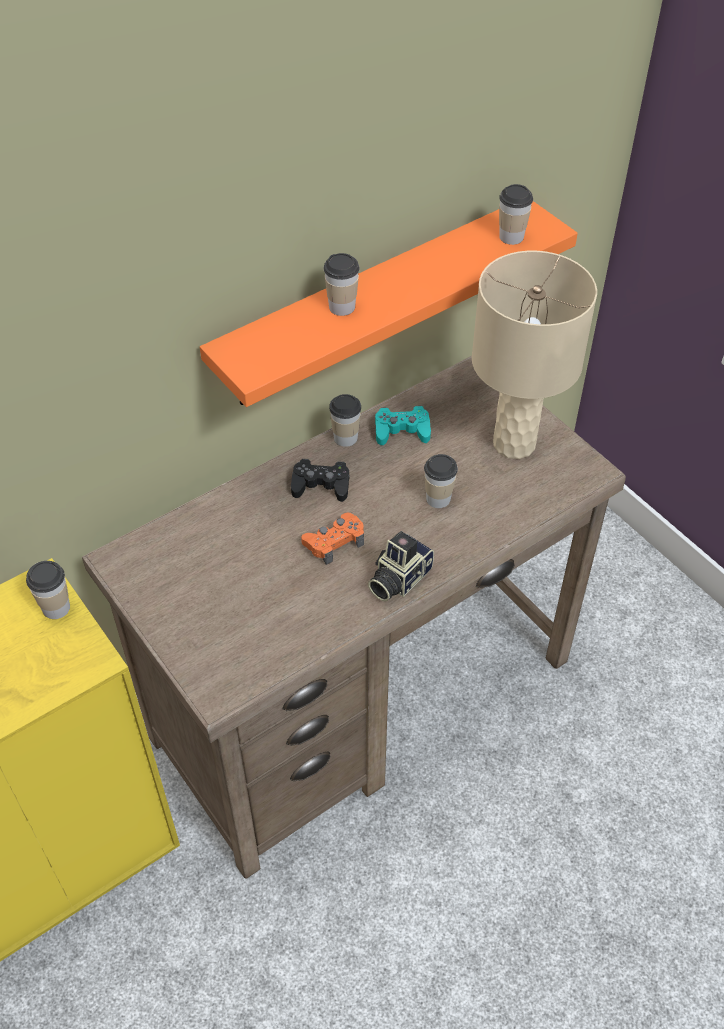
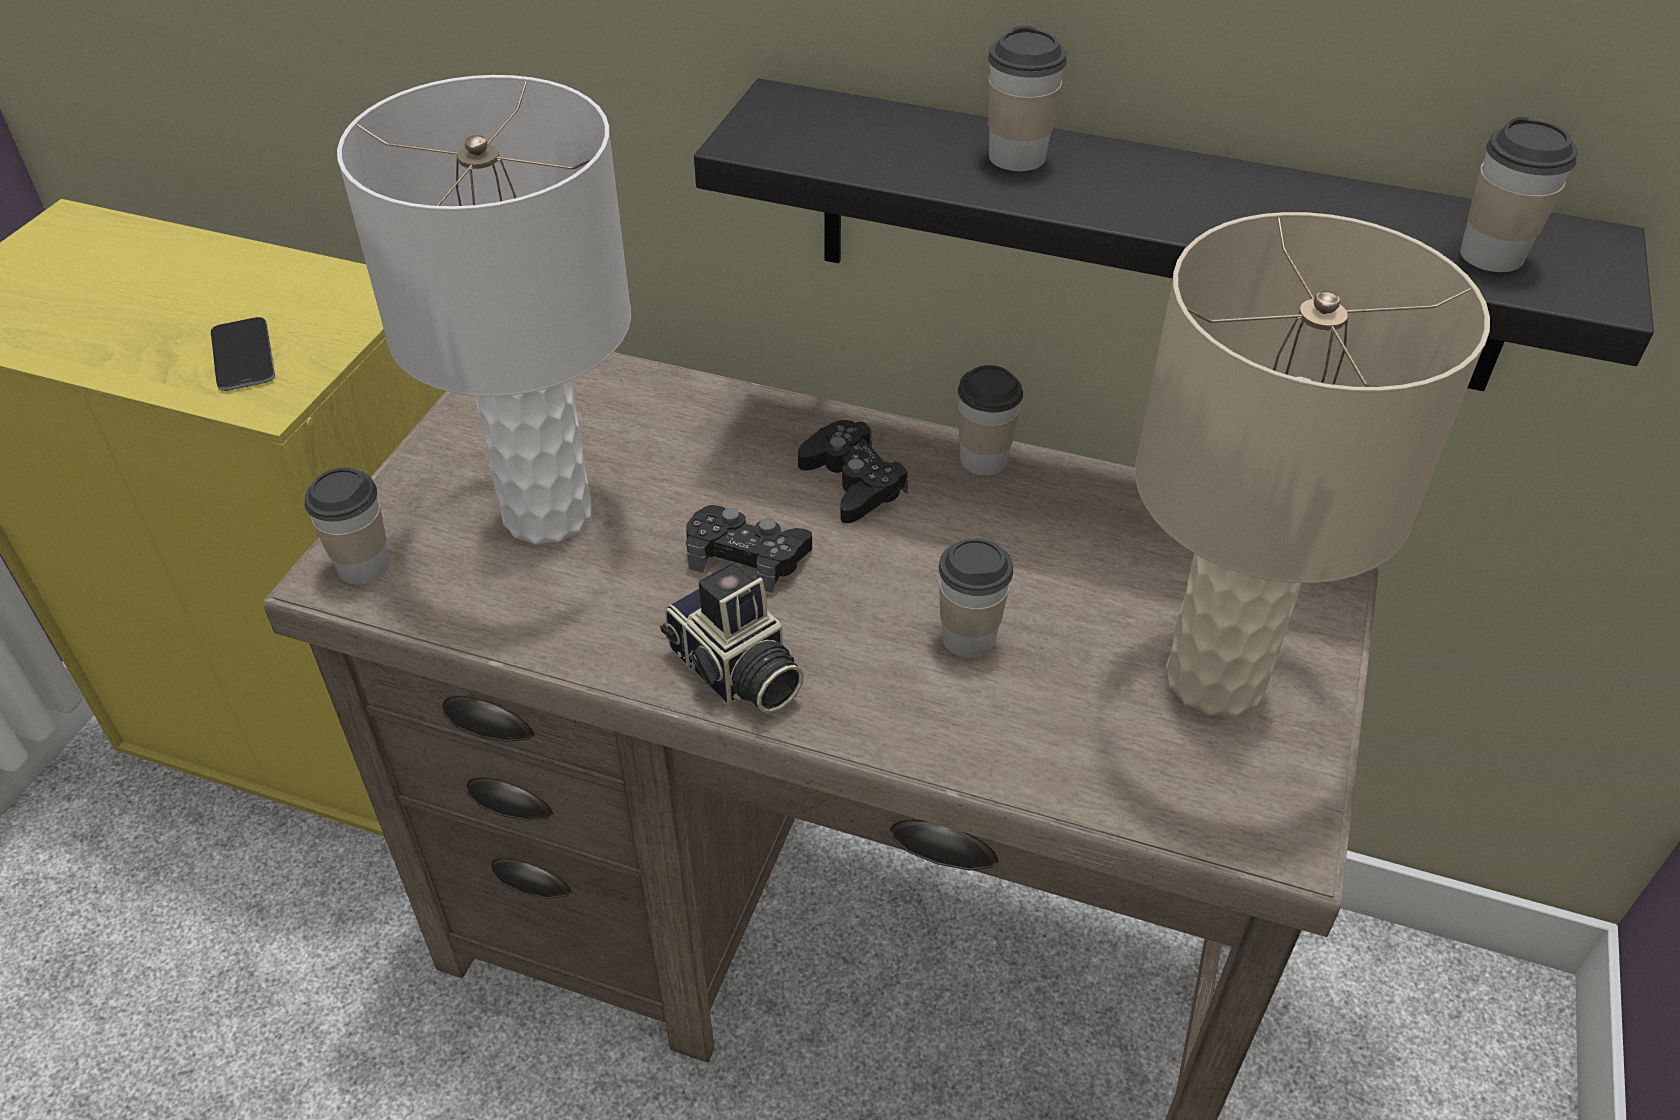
camera: 55 degrees right, 5 degrees down
cup [26,561,70,619] -> cup moved to [304,467,390,584]
orange shelf [200,201,578,407] -> black shelf [694,79,1654,391]
orange game controller [301,513,364,565] -> black game controller [686,505,812,593]
camera [368,531,434,601] -> camera turned 135 degrees counterclockwise [660,562,804,714]
turquoise game controller [375,406,431,445] -> none
none -> phone [211,317,275,391]
none -> white table lamp [337,75,631,544]

